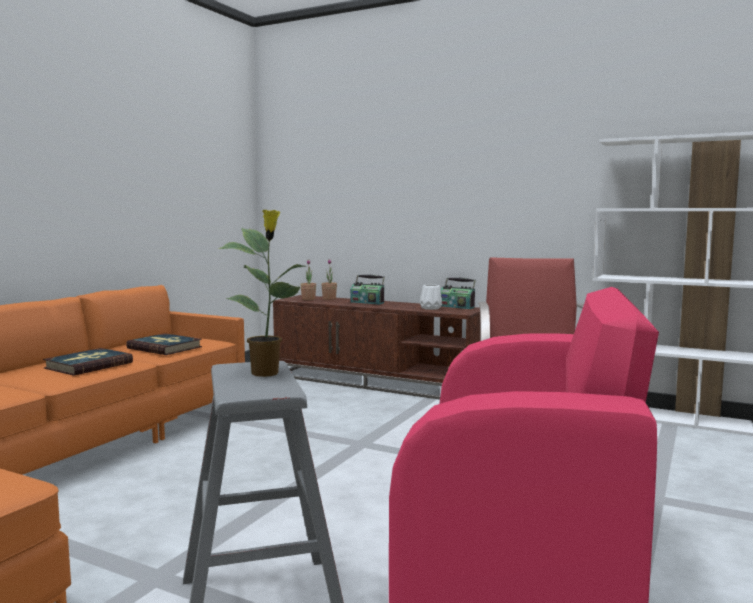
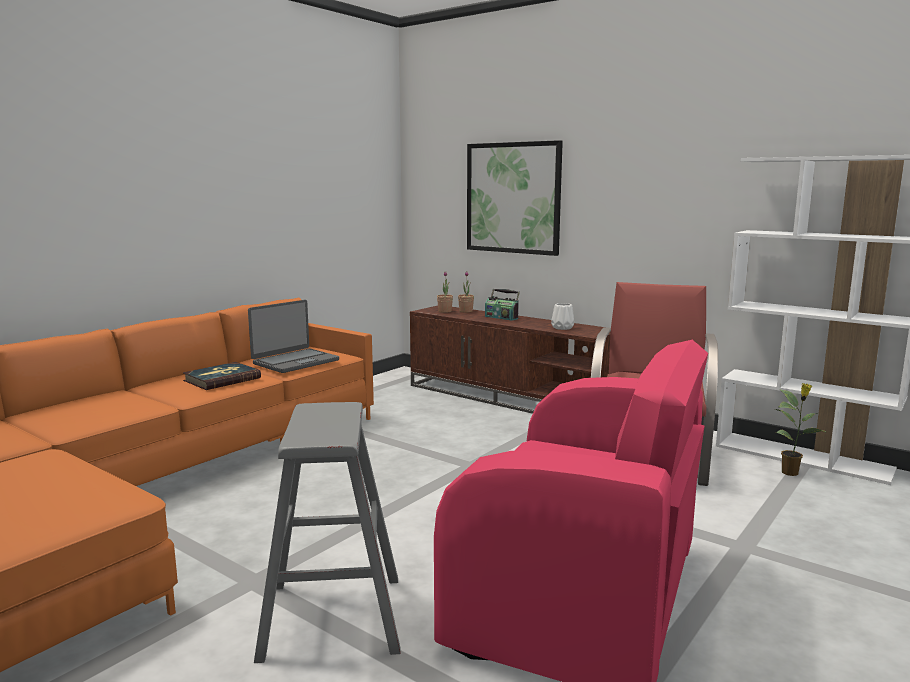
camera: 10 degrees right, 5 degrees up
book [126,333,202,355] -> laptop [248,300,339,373]
potted plant [219,209,306,377] -> potted plant moved to [774,383,827,476]
radio [441,278,476,309] -> none
none -> picture [467,140,563,256]

